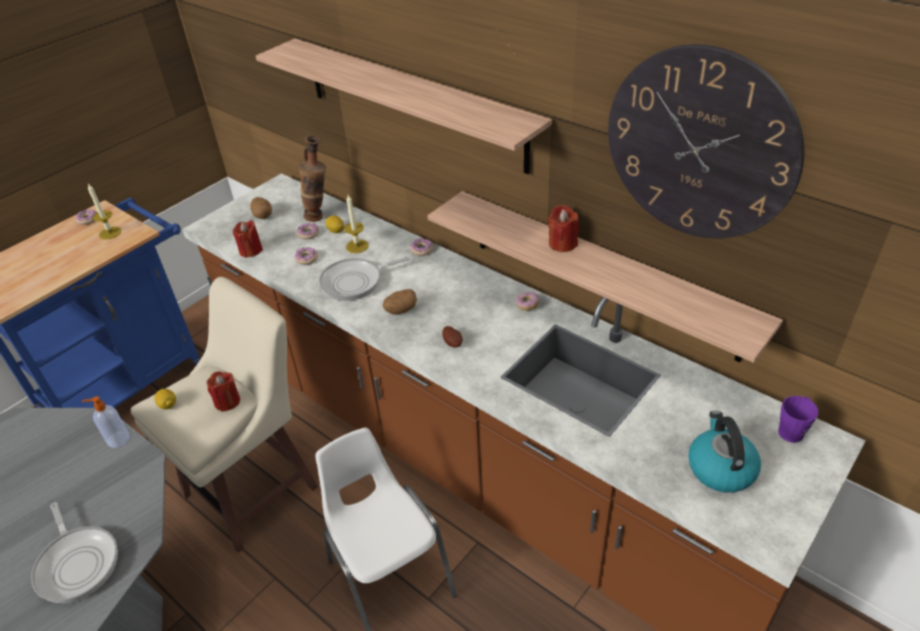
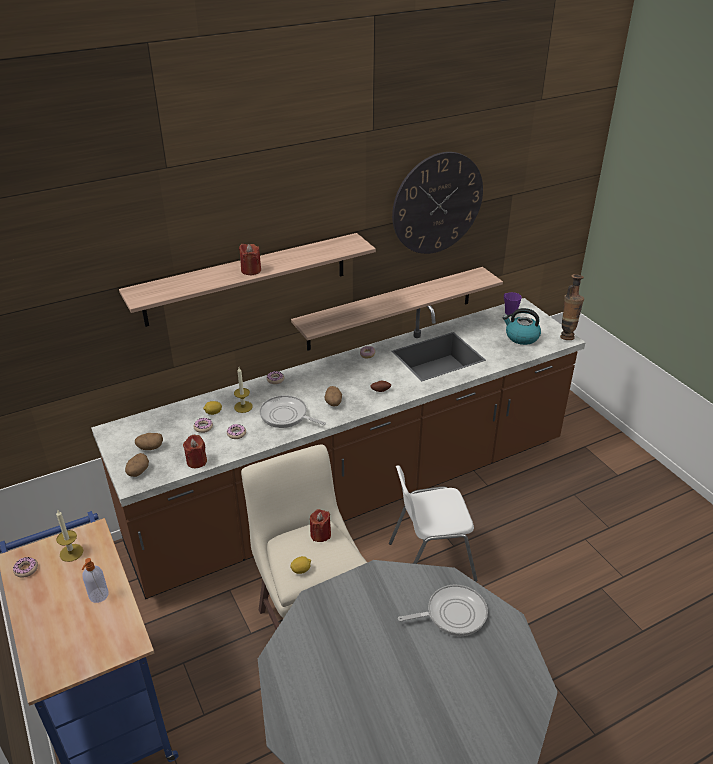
camera: 70 degrees left, 5 degrees down
soap dispenser [82,396,129,448] -> soap dispenser moved to [82,558,109,603]
vase [299,136,326,222] -> vase moved to [560,274,584,340]
frying pan [319,256,410,301] -> frying pan turned 120 degrees clockwise [259,395,326,428]
red candle [548,205,579,252] -> red candle moved to [239,244,261,275]
none -> potato [125,453,149,477]

